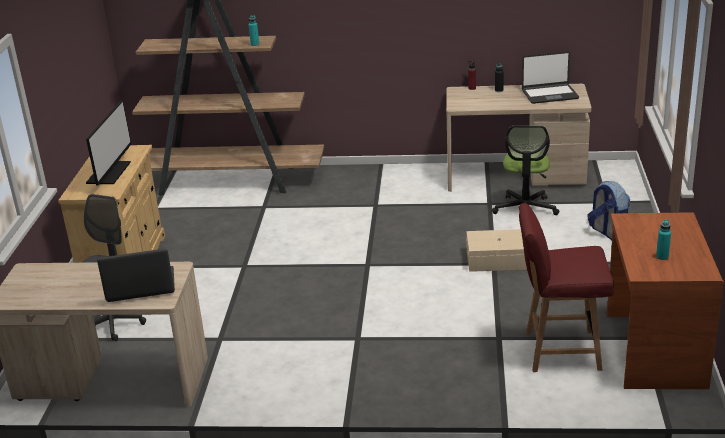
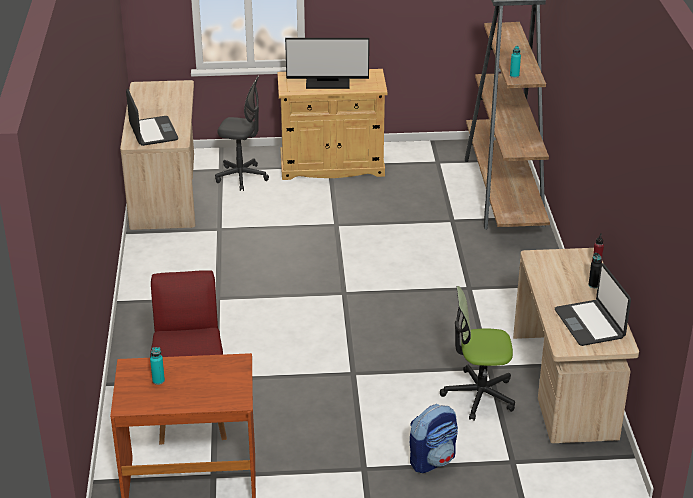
camera: 80 degrees right, 5 degrees up
beige storage box [466,229,527,272] -> none

